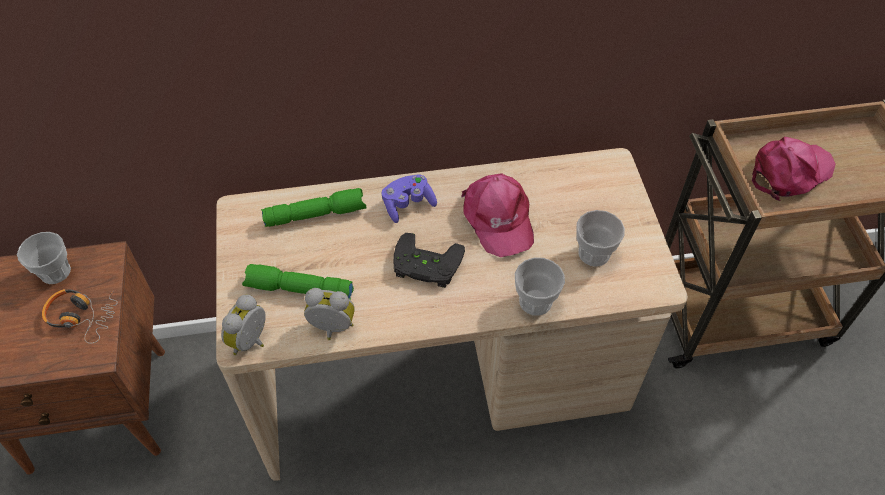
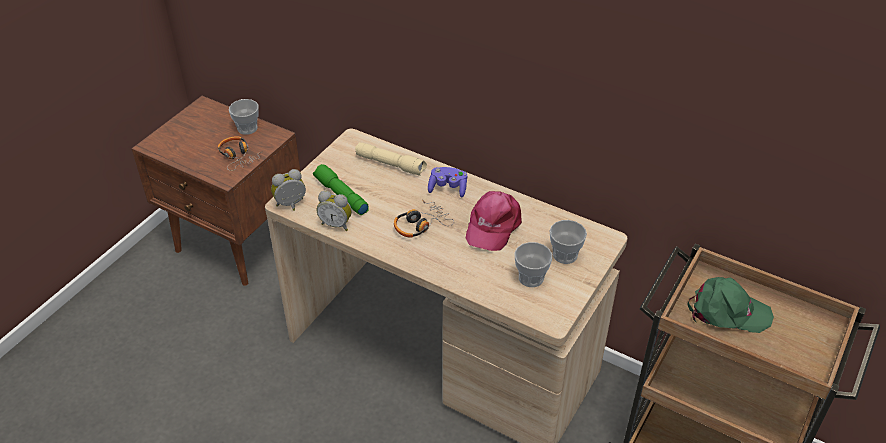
camera: 40 degrees right, 10 degrees down
green flashlight [261,188,366,227] -> beige flashlight [355,142,427,176]
alarm clock [304,288,355,340] -> alarm clock turned 150 degrees clockwise [317,191,352,231]
black game controller [394,233,465,288] -> headphones [394,200,454,238]
cup [515,258,565,316] -> cup moved to [550,220,587,264]
pink cap [752,137,836,201] -> green cap [687,277,774,333]

